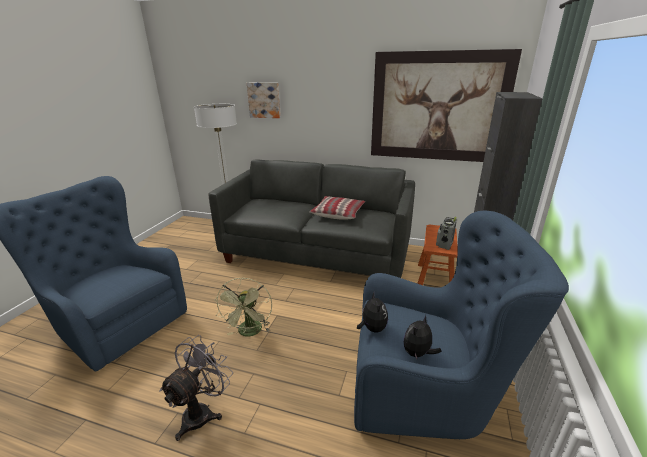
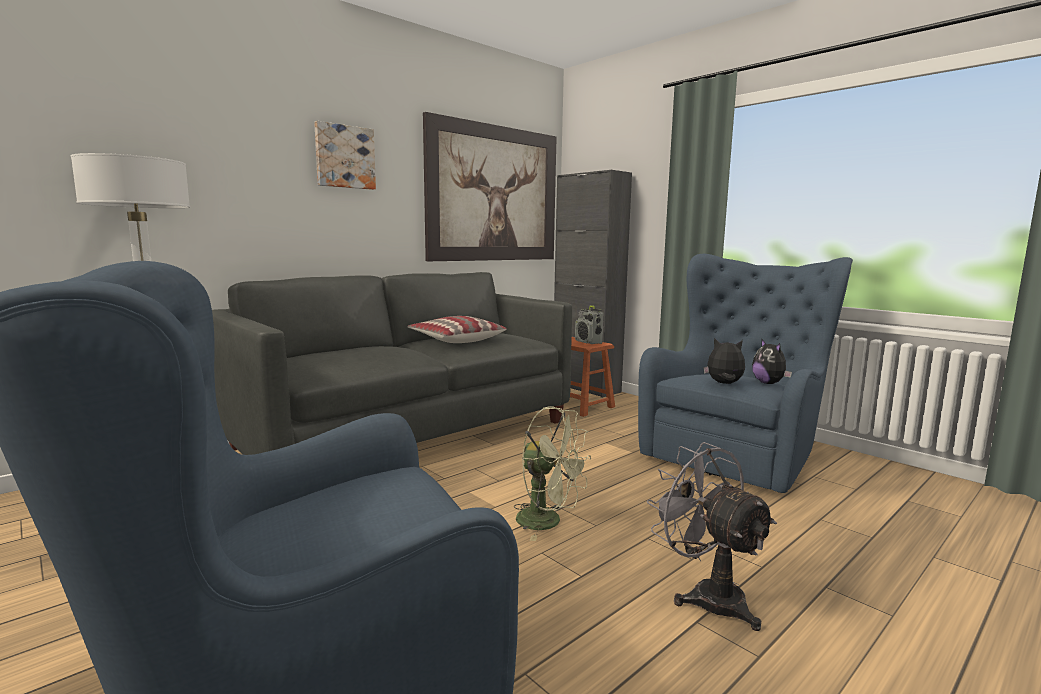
camera: 60 degrees left, 15 degrees down
picture [247,83,281,118] -> picture moved to [314,121,376,190]

